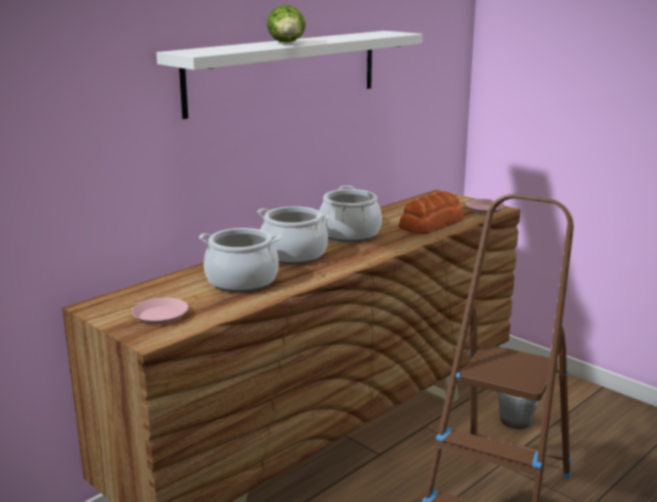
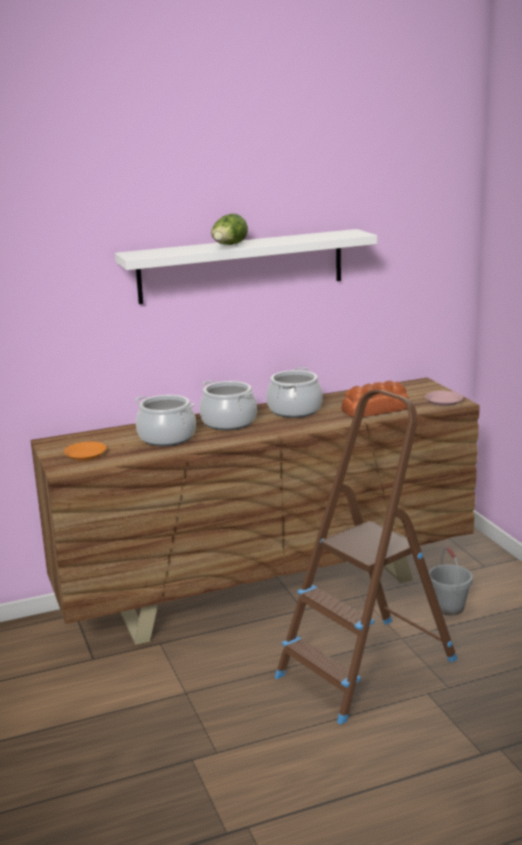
camera: 25 degrees right, 0 degrees up
pink plate [132,298,189,324] -> orange plate [64,442,107,461]

